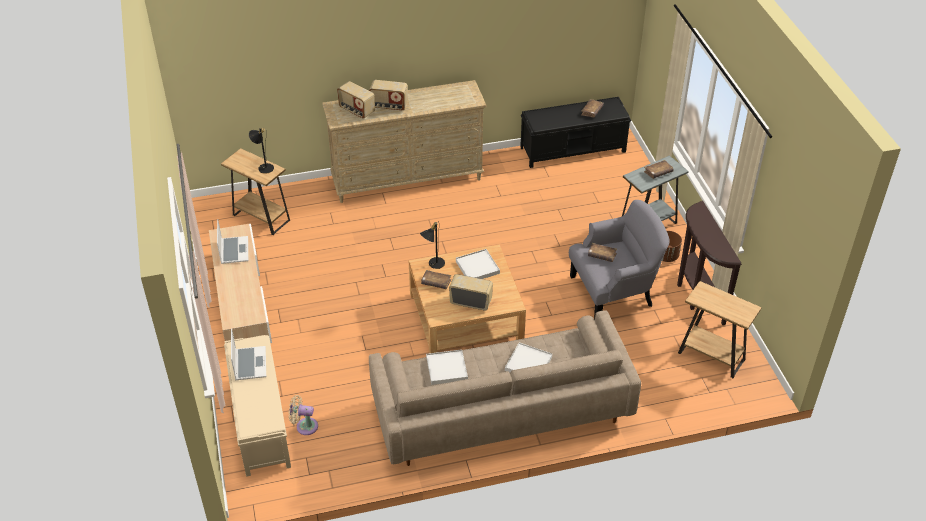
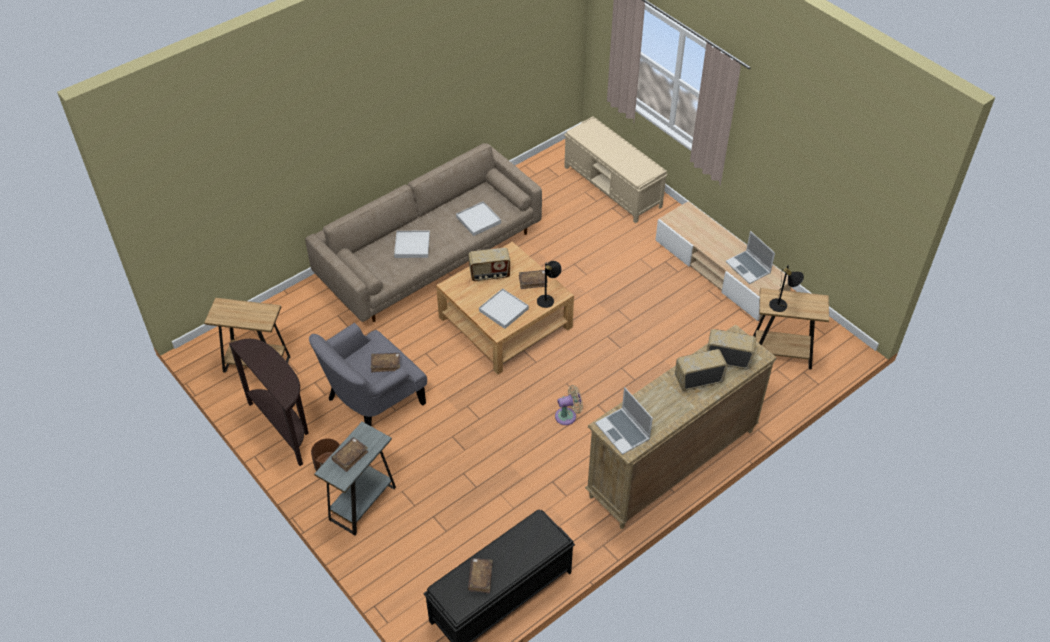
camera: 155 degrees right, 5 degrees up
laptop [231,329,266,380] -> laptop moved to [595,387,653,455]
beige fan [289,395,318,435] -> beige fan moved to [555,385,583,425]

